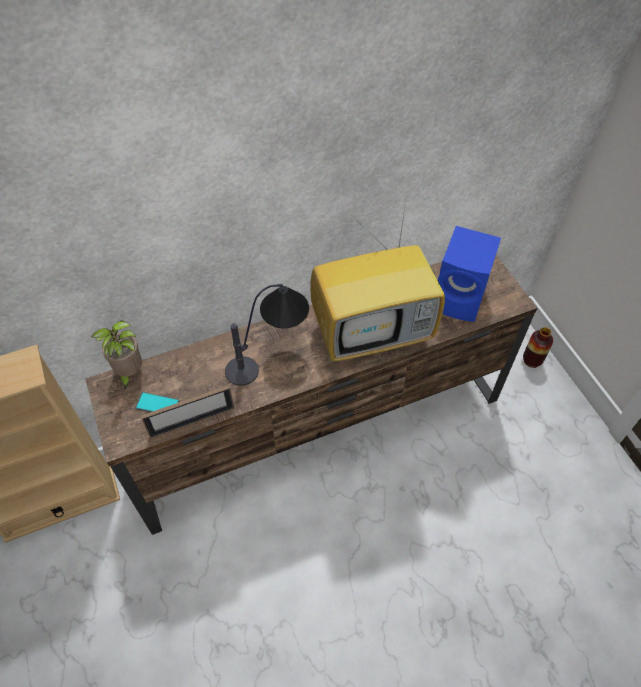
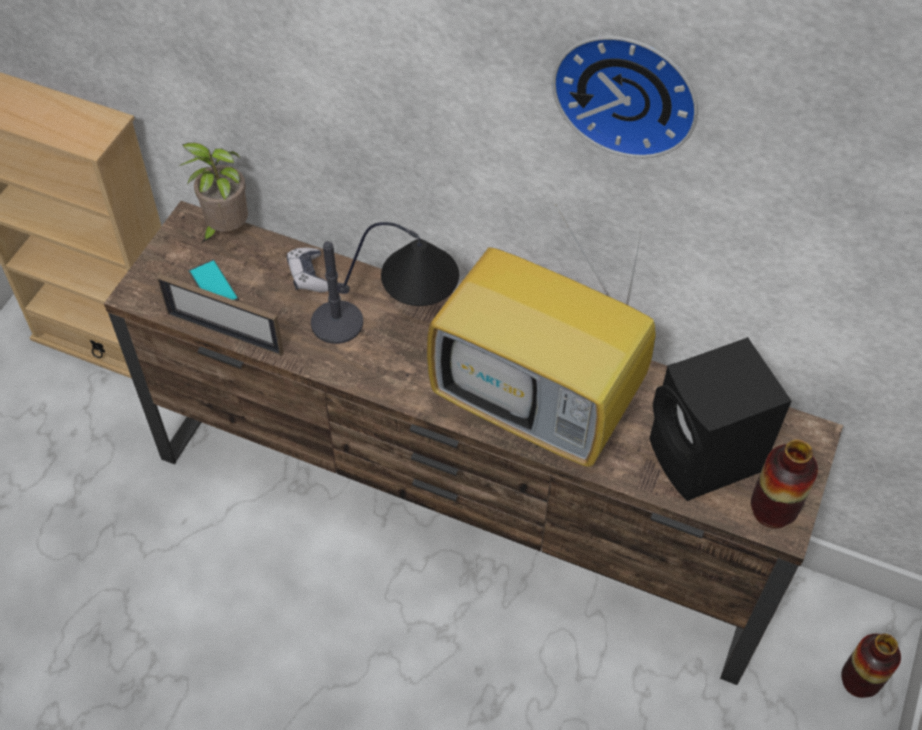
camera: 45 degrees right, 0 degrees up
blue speaker [438,226,501,322] -> black speaker [649,337,791,501]
none -> game controller [286,248,328,292]
none -> wall clock [552,36,698,158]
none -> vase [751,439,818,528]

